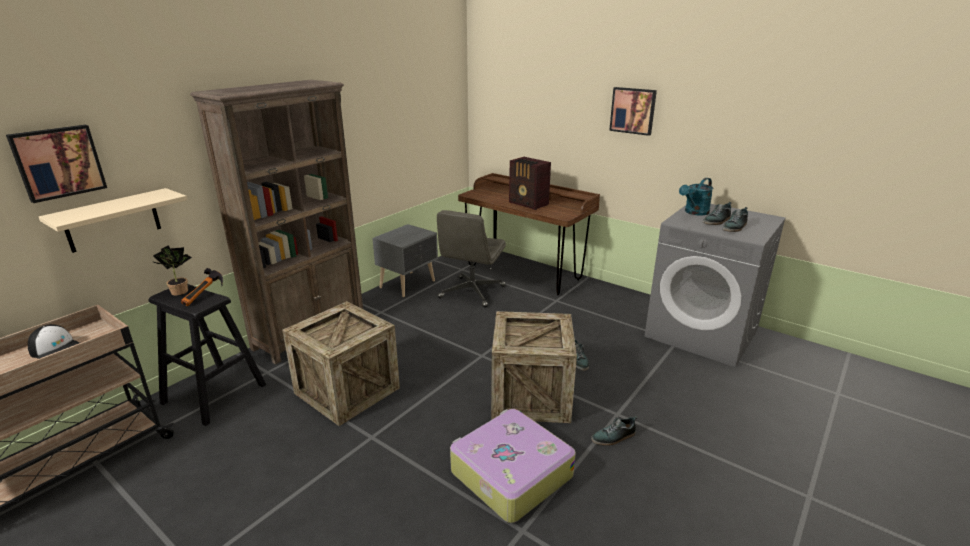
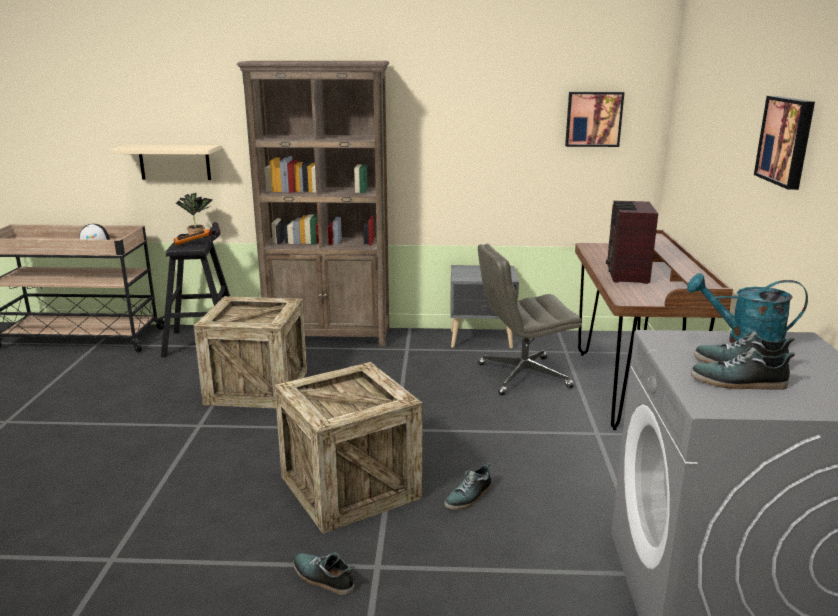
camera: 55 degrees right, 5 degrees down
picture [6,125,107,203] -> picture moved to [565,92,624,147]
suitcase [450,409,576,523] -> none

